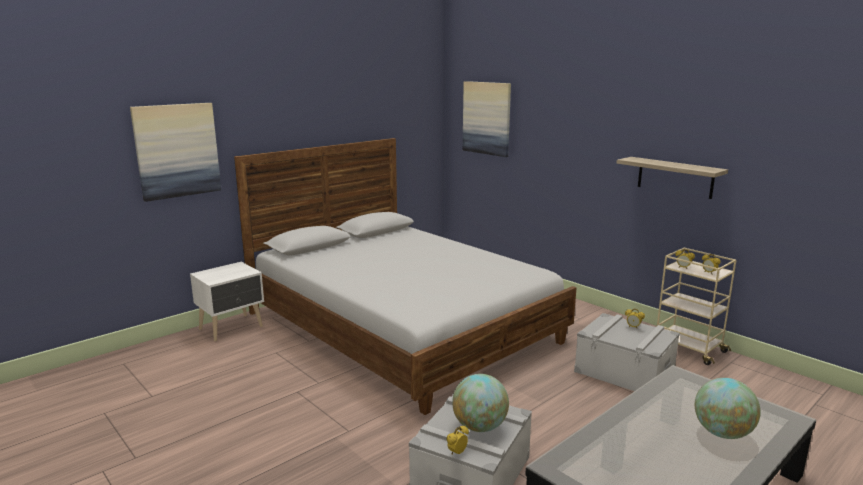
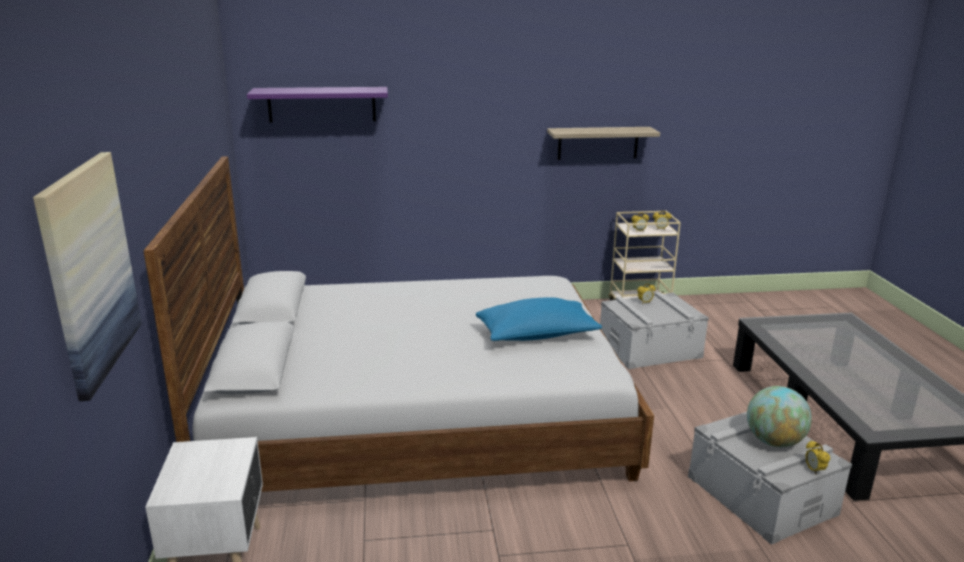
camera: 55 degrees left, 5 degrees up
picture [463,81,511,157] -> purple shelf [247,87,388,123]
globe [695,378,761,439] -> none
none -> blue pillow [476,297,602,341]

